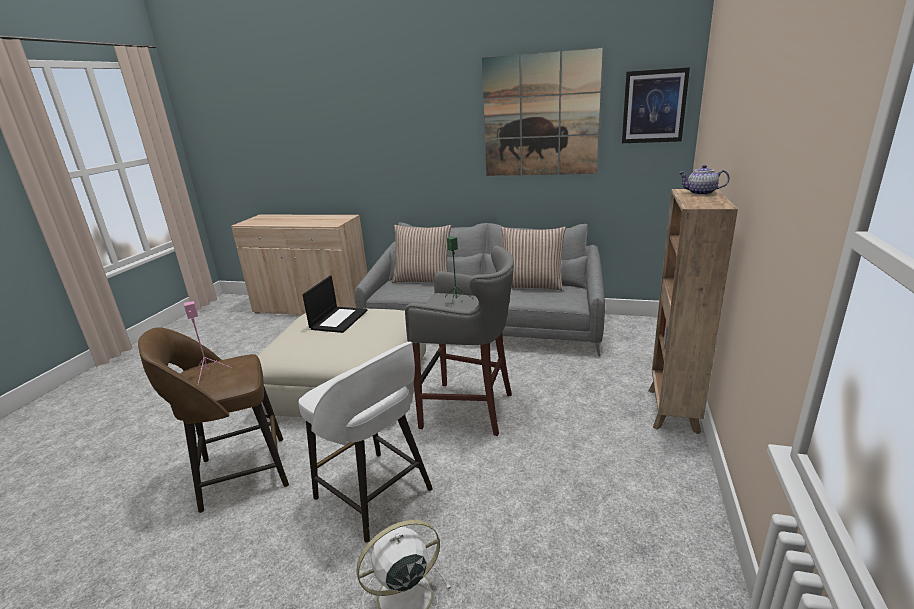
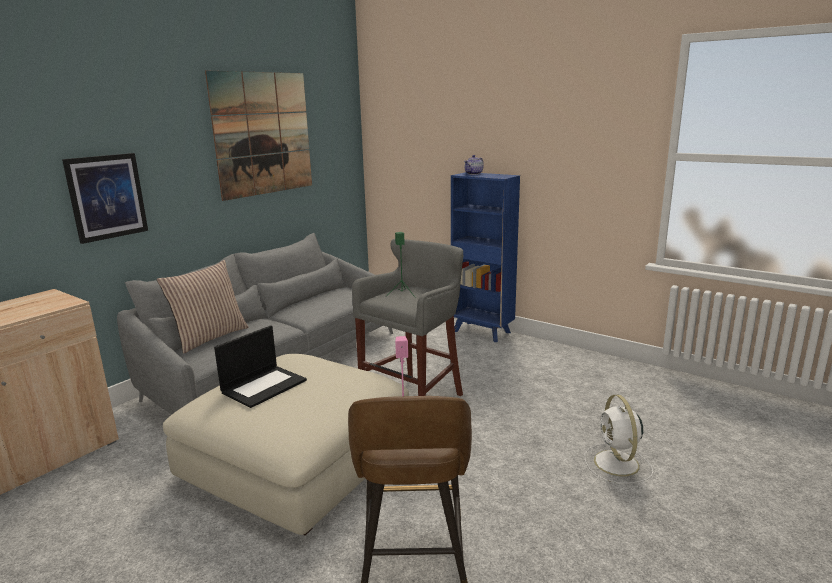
camera: 70 degrees left, 5 degrees down
white stool [298,341,433,543] -> none
laptop [302,276,367,333] -> laptop turned 90 degrees clockwise [214,325,307,408]
pillow [501,227,566,291] -> none
picture [622,67,690,143] -> picture moved to [62,153,148,244]
brown bookcase [648,189,738,434] -> blue bookcase [451,172,520,342]

